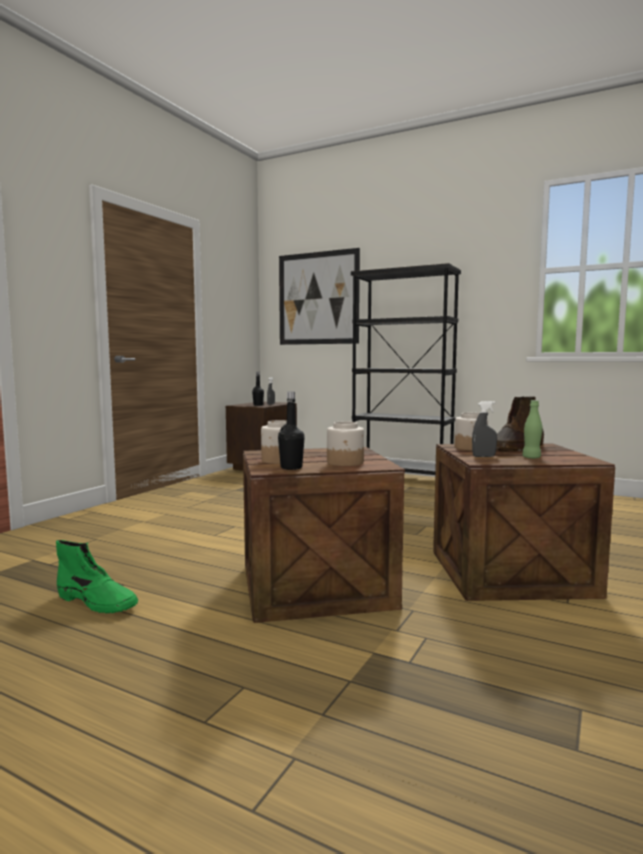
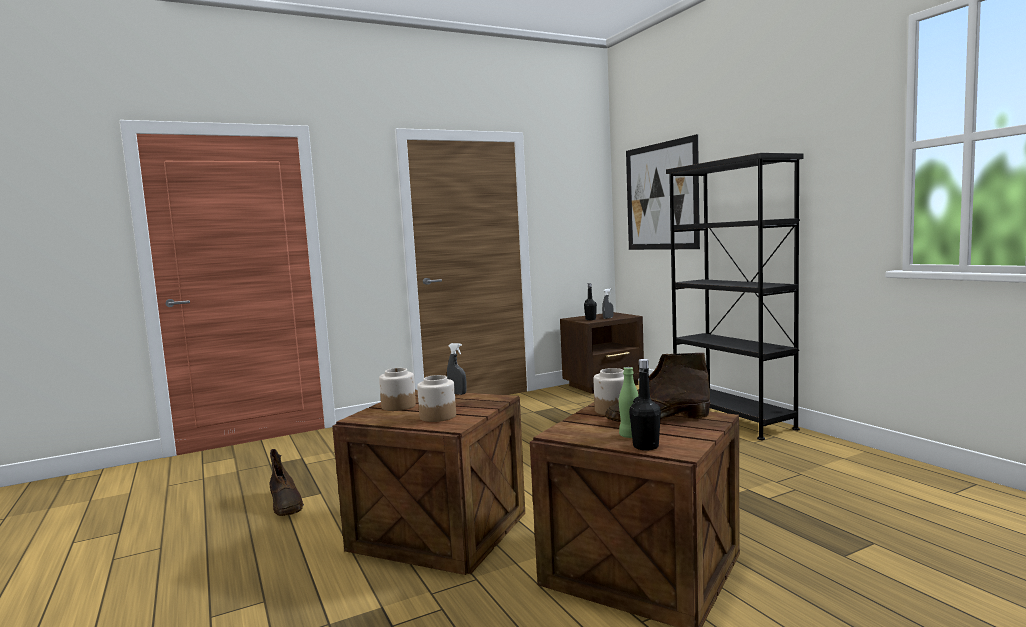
camera: 35 degrees right, 0 degrees up
green boot [56,540,138,613] -> brown boot [269,449,304,516]
black bottle [278,392,305,470] -> black bottle moved to [629,359,661,450]
grey spray bottle [472,401,497,457] -> grey spray bottle moved to [447,343,466,395]

